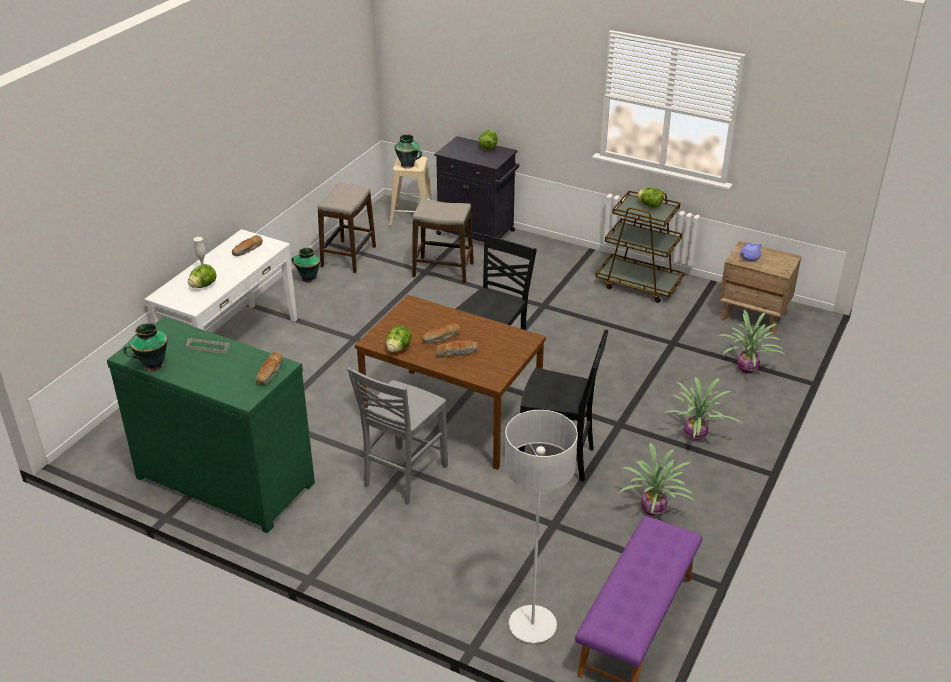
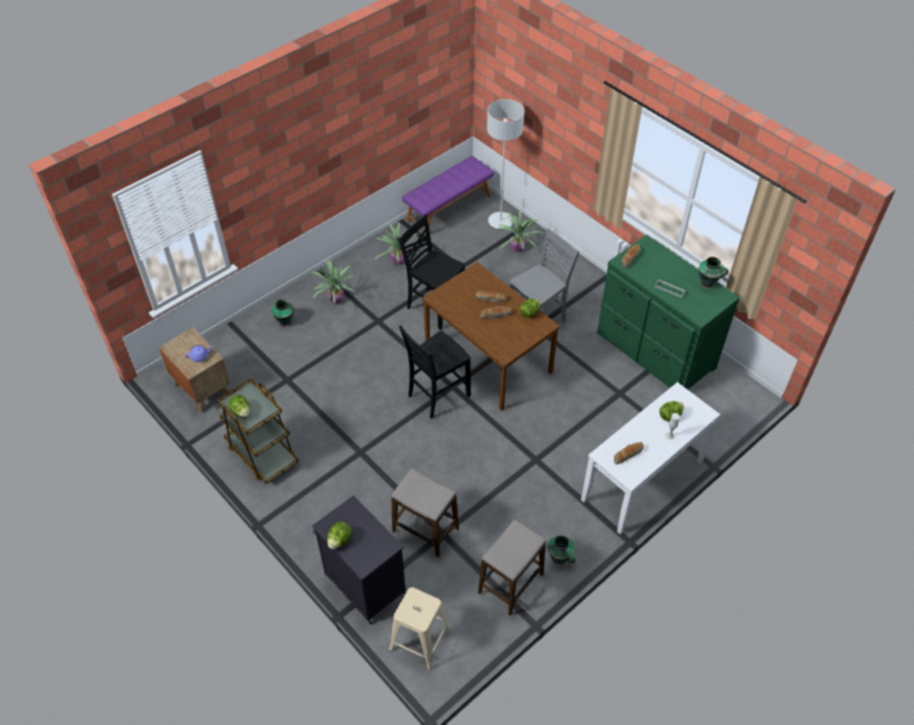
camera: 160 degrees left, 15 degrees up
vase [395,134,422,168] -> vase moved to [271,299,294,327]
potted plant [718,310,786,373] -> potted plant moved to [497,210,542,252]

